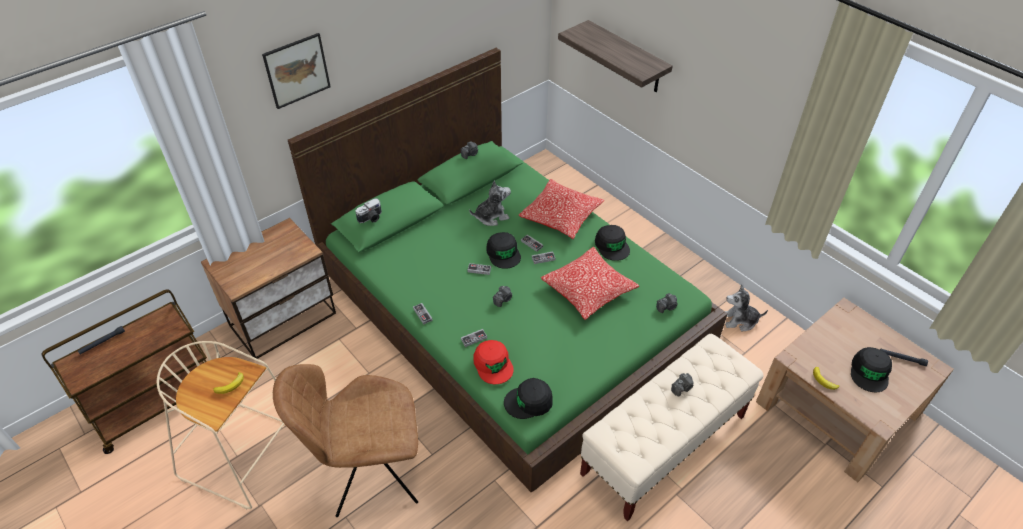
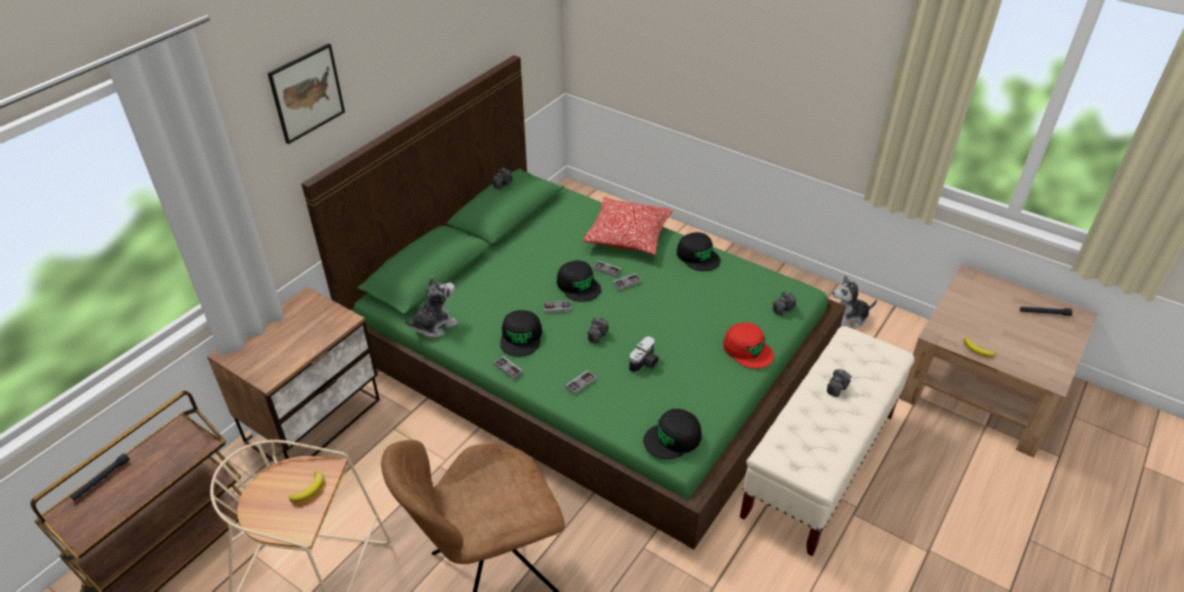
camera: 15 degrees left, 5 degrees down
camera [355,198,382,223] -> camera moved to [629,336,659,373]
plush toy [469,180,511,226] -> plush toy moved to [404,277,459,338]
red cap [473,340,514,384] -> red cap moved to [723,322,774,369]
pillow [541,247,639,320] -> none
shelf [558,20,673,92] -> none
black cap [851,347,892,392] -> black cap moved to [500,310,542,357]

